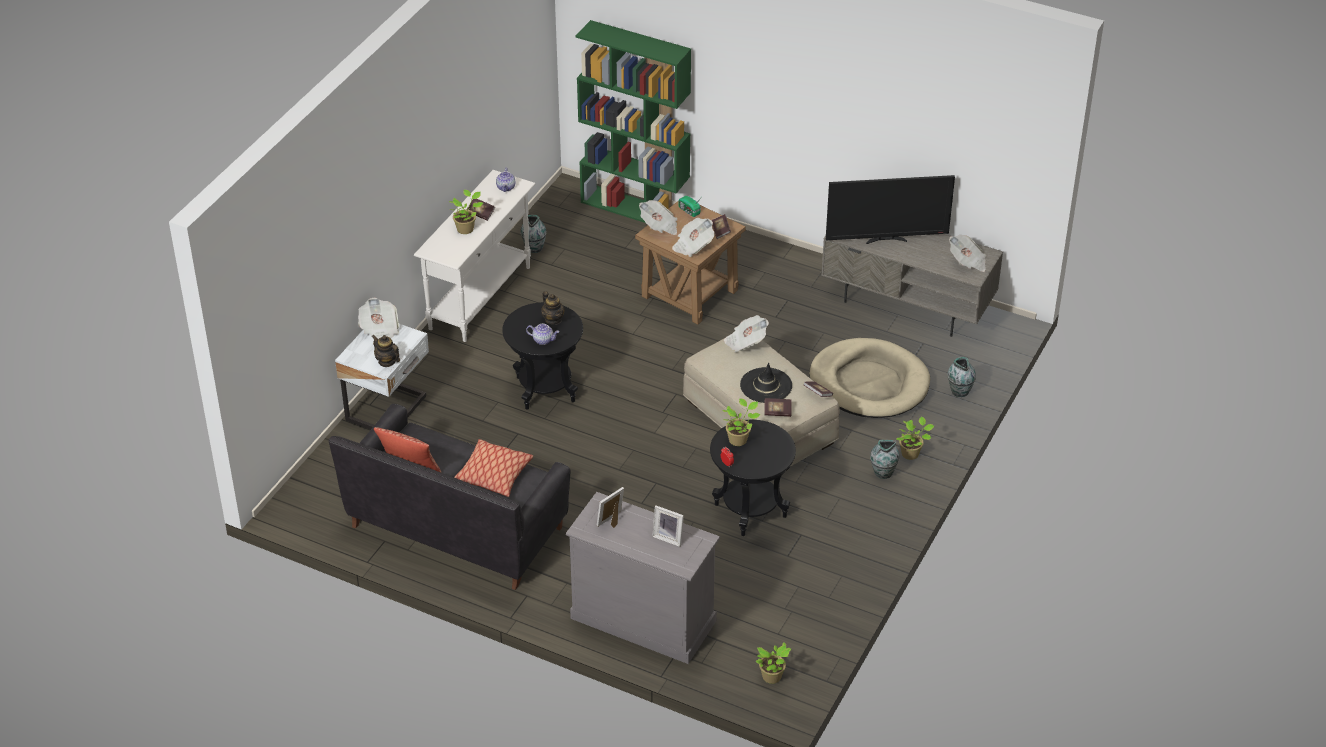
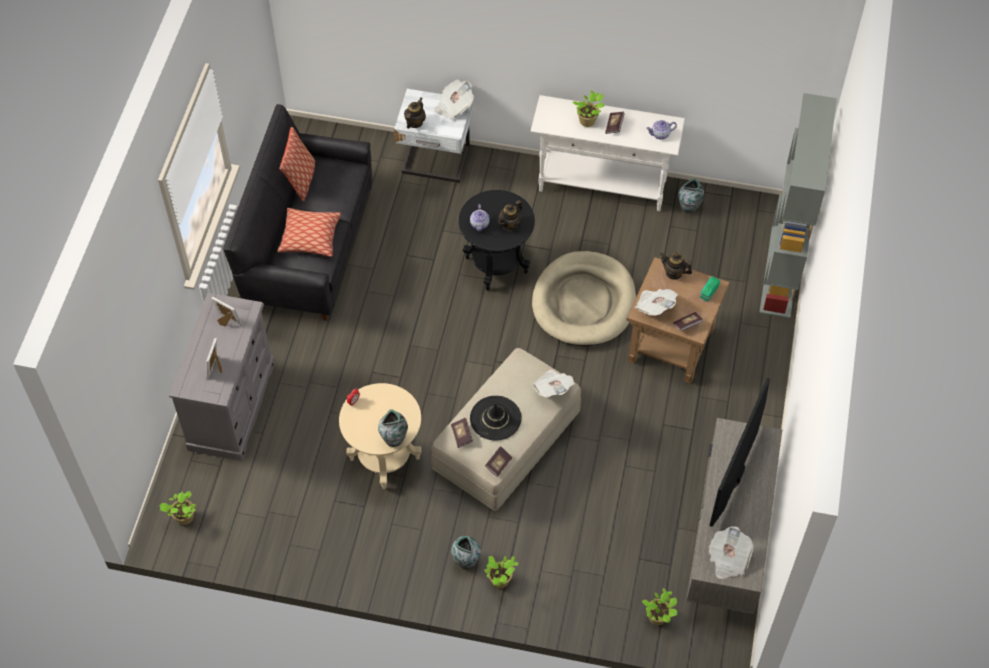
camera: 75 degrees right, 15 degrees up
green bookcase [576,20,691,223] -> grey bookcase [759,93,837,318]
newspaper [639,200,677,235] -> teapot [660,252,692,280]
black side table [710,420,796,536] -> beige side table [339,383,421,490]
potted plant [722,398,761,446] -> potted plant moved to [641,588,677,625]
beige dog bed [809,338,930,418] -> beige dog bed moved to [532,251,636,346]
television [826,175,955,244] -> television turned 45 degrees clockwise [709,378,770,527]
vase [947,357,976,397] -> vase moved to [378,409,408,447]

